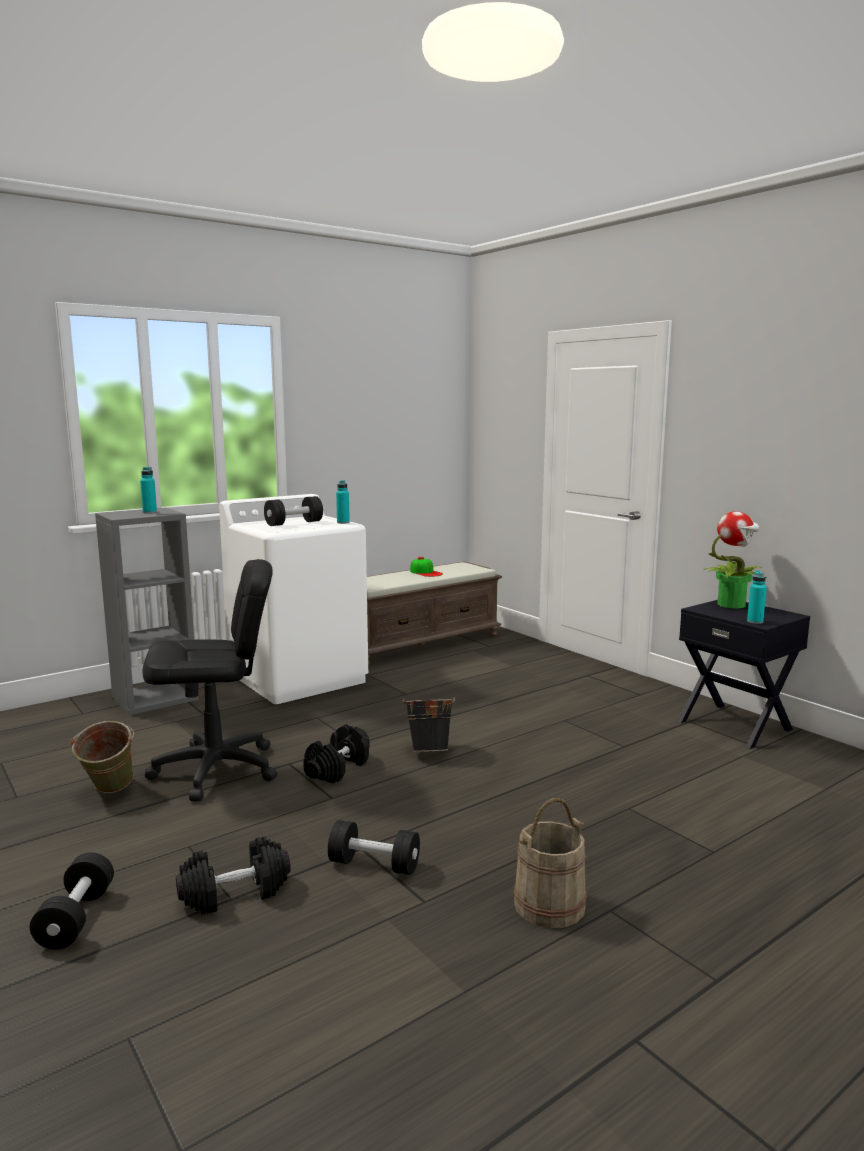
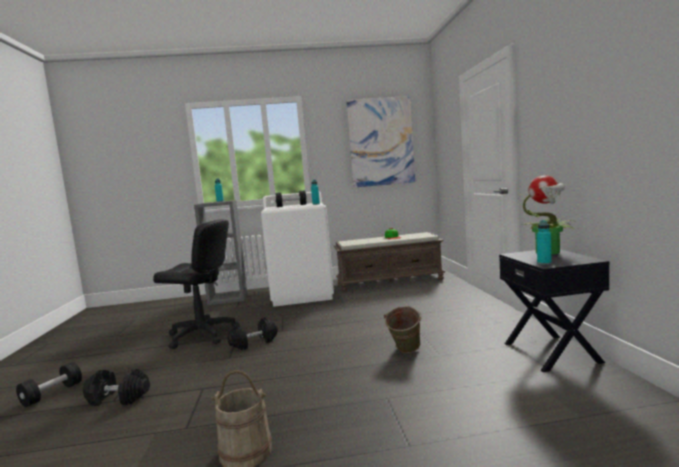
camera: 30 degrees right, 5 degrees down
green bucket [70,721,134,793] -> green bucket moved to [384,306,422,353]
black dumbbell [328,820,420,875] -> none
black bucket [403,696,455,752] -> none
none -> picture [346,96,415,188]

